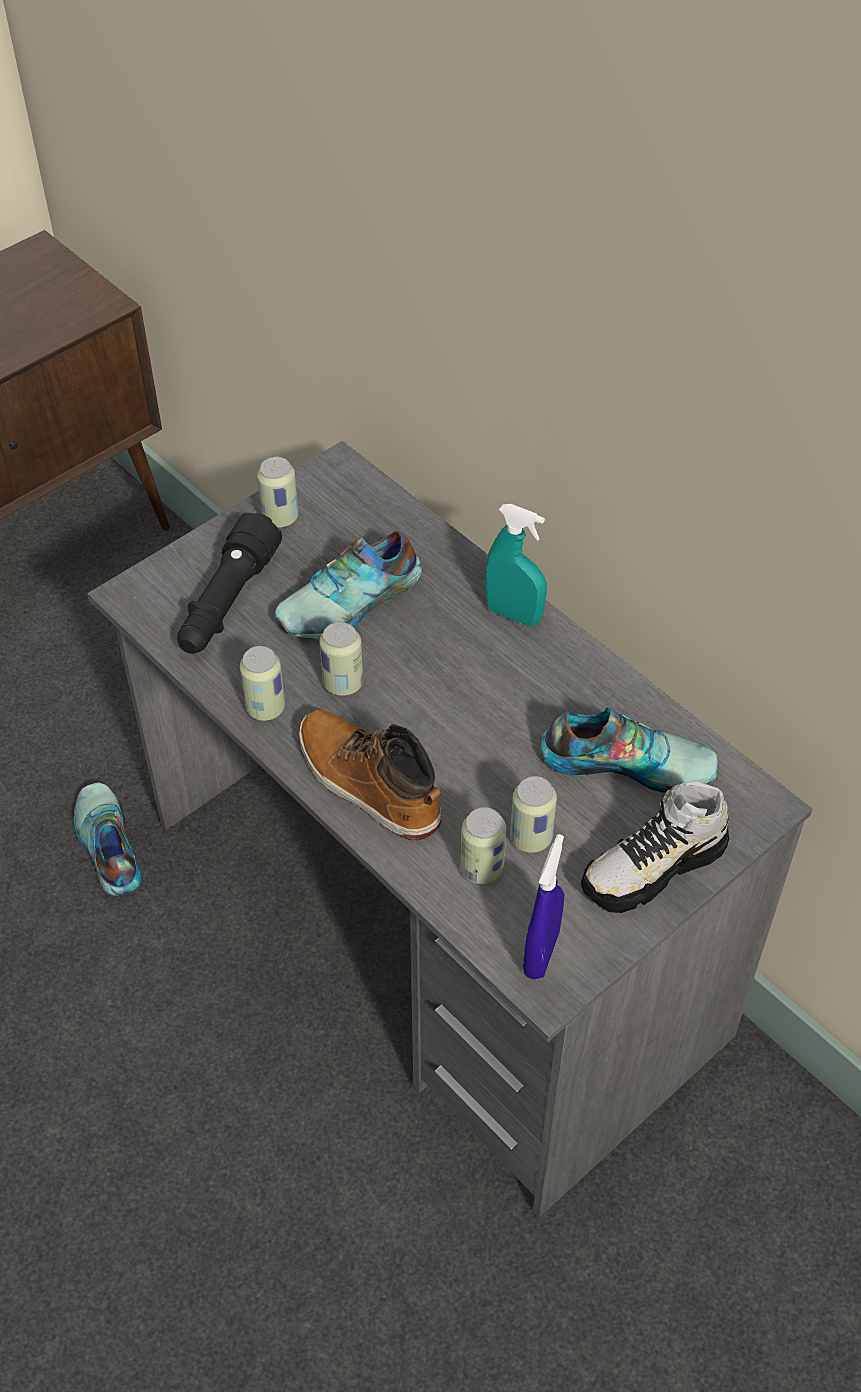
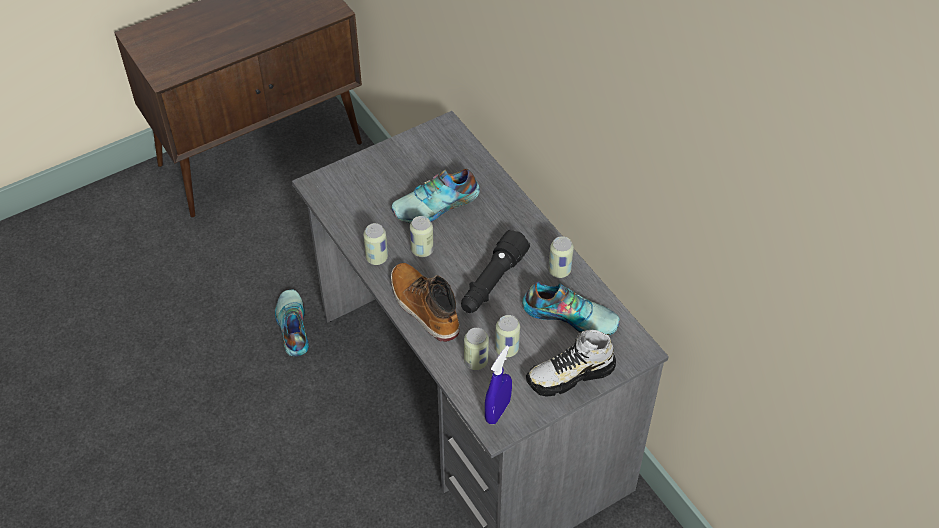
camera: 10 degrees right, 0 degrees up
black flashlight [177,513,282,654] -> black flashlight moved to [461,230,530,313]
can [257,457,298,528] -> can moved to [549,236,574,278]
turquoise spray bottle [485,504,547,626] -> none

